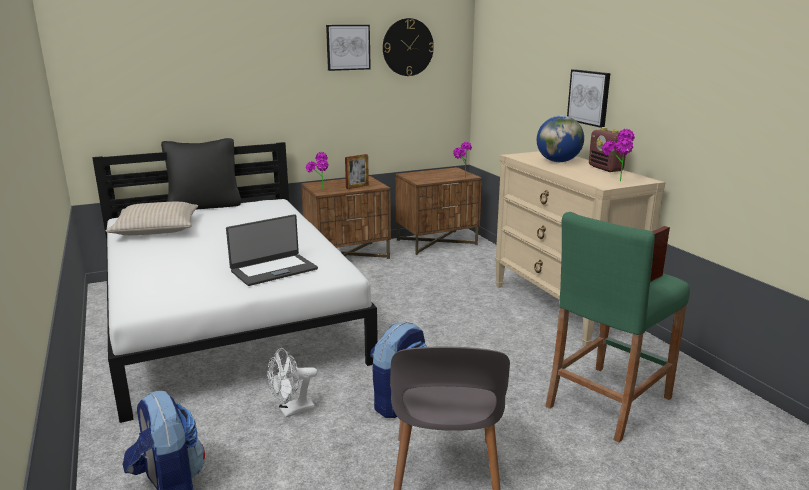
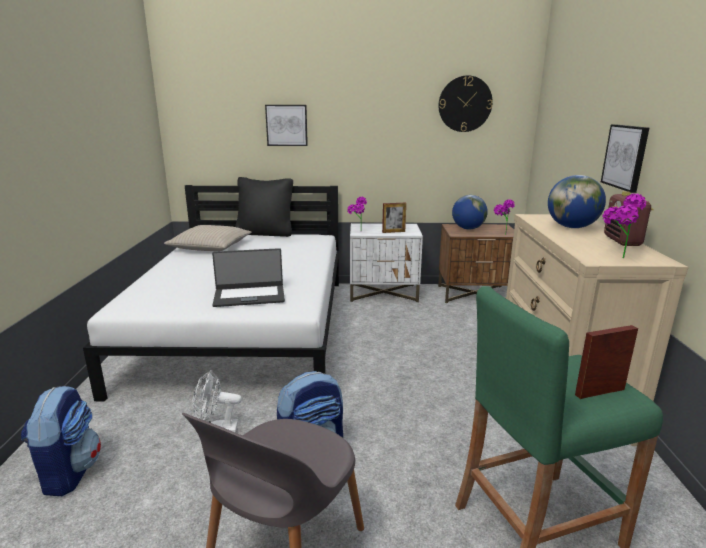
camera: 25 degrees right, 0 degrees up
brown nightstand [301,176,391,259] -> white nightstand [350,223,423,303]
picture [326,25,371,71] -> picture moved to [265,105,308,146]
none -> globe [452,195,488,230]

